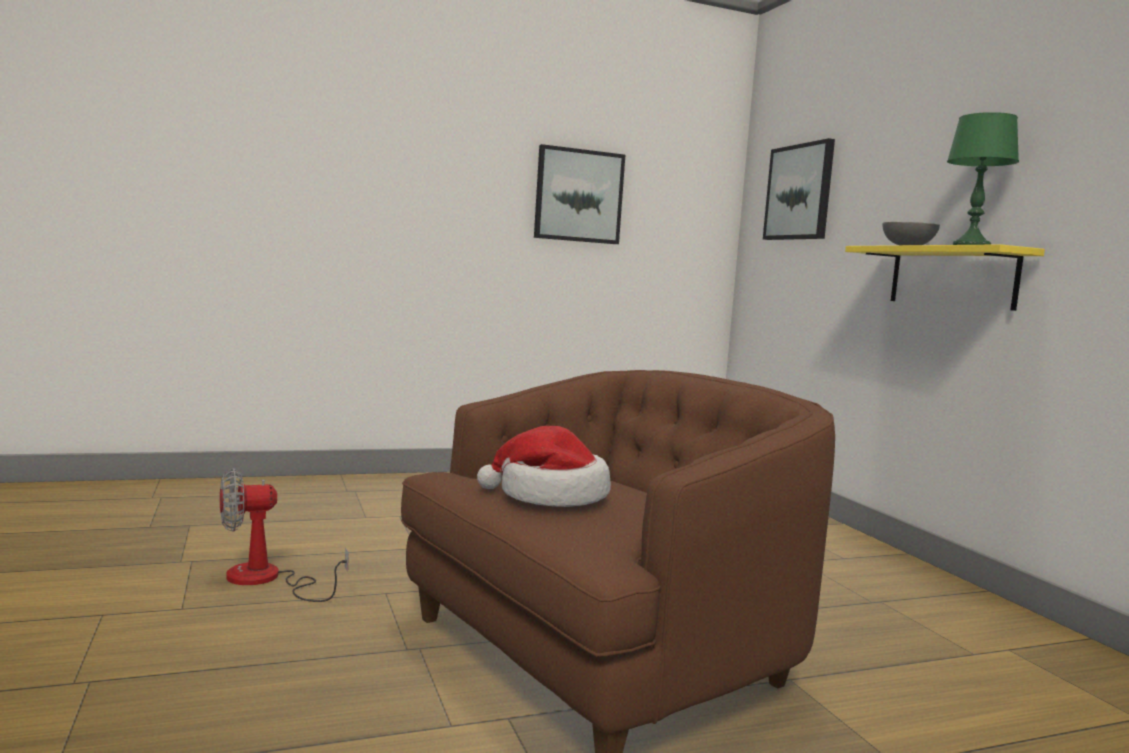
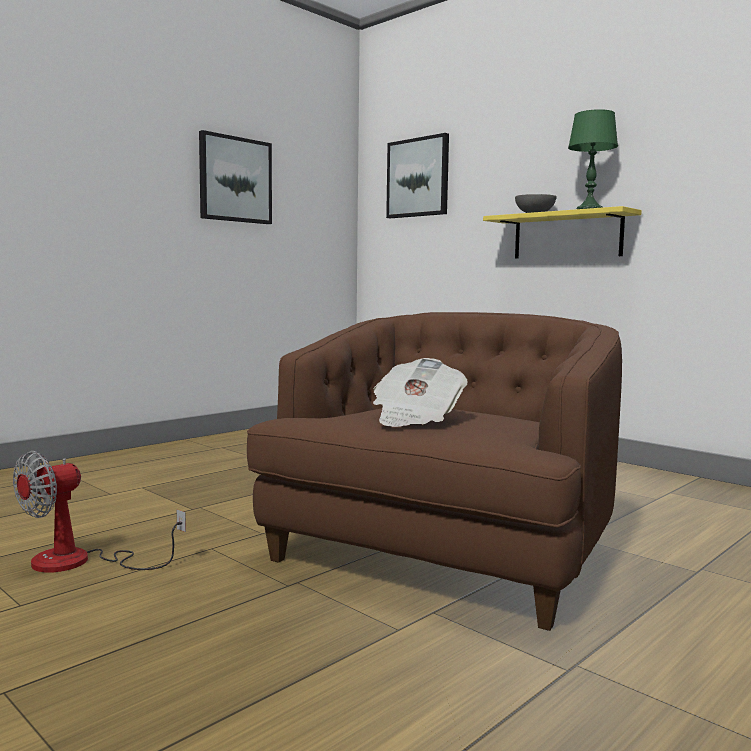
camera: 25 degrees left, 0 degrees up
hat [477,426,611,507] -> newspaper [373,358,467,427]

